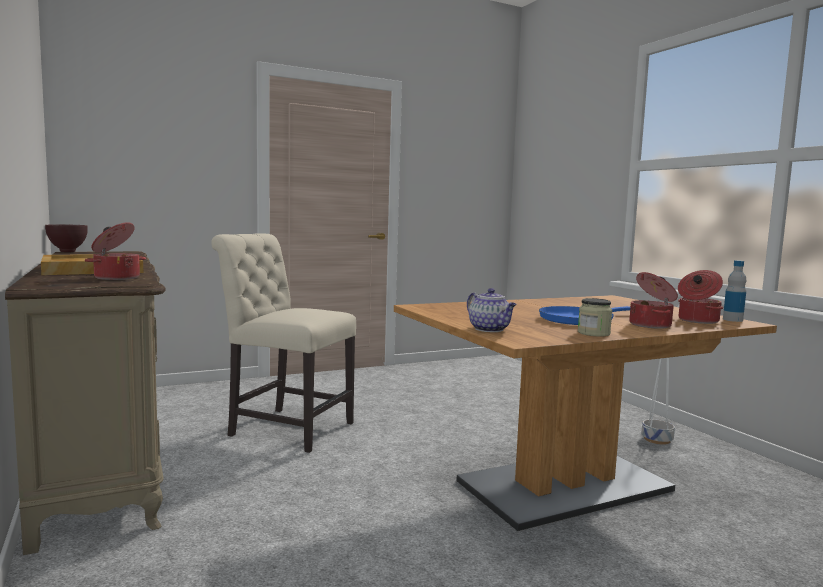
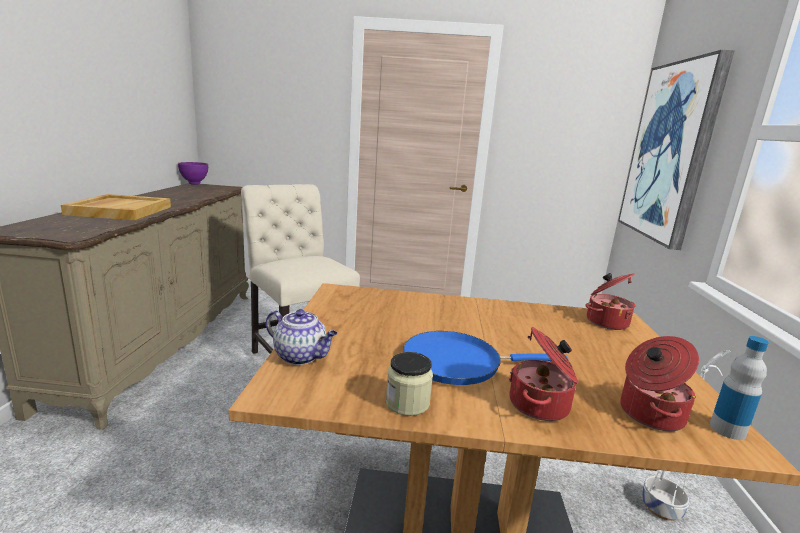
camera: 30 degrees right, 10 degrees up
brown bowl [45,224,88,252] -> purple bowl [178,162,208,185]
cooking pot [85,222,146,280] -> cooking pot moved to [585,273,636,330]
teapot [467,288,517,332] -> teapot turned 60 degrees counterclockwise [266,309,337,365]
none -> picture [618,50,735,250]

